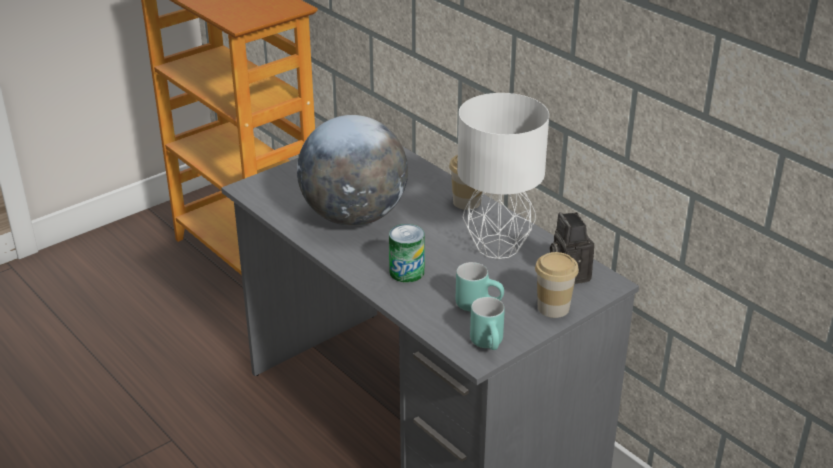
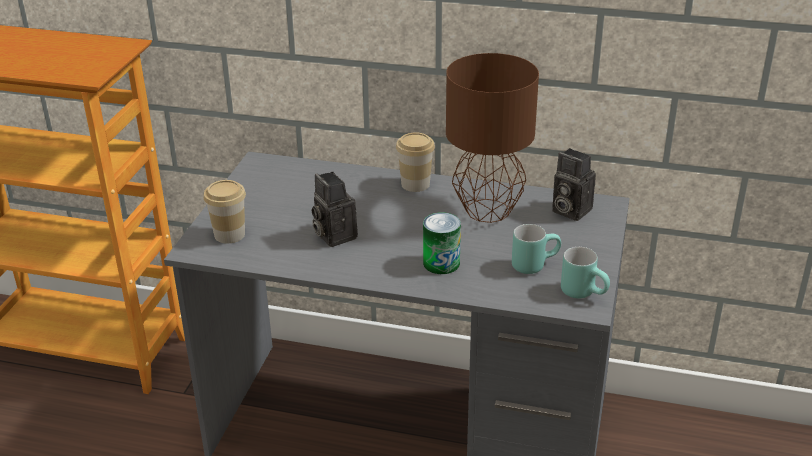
camera: 35 degrees left, 0 degrees up
globe [297,115,408,226] -> camera [312,172,358,247]
white table lamp [457,93,549,259] -> brown table lamp [446,53,539,223]
cup [535,252,579,318] -> cup moved to [204,180,246,243]

